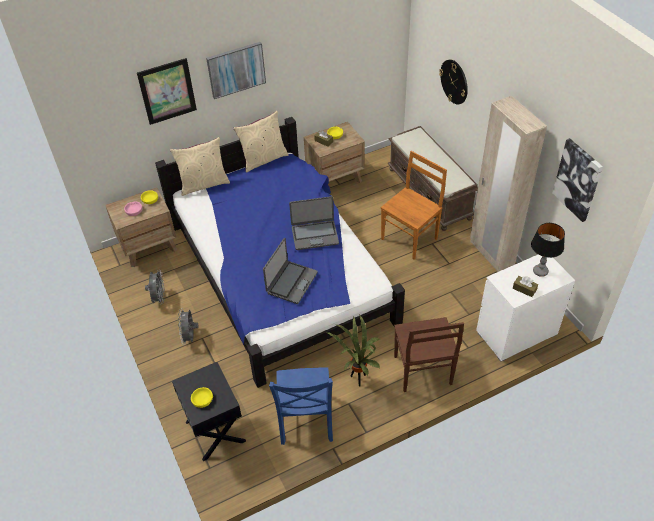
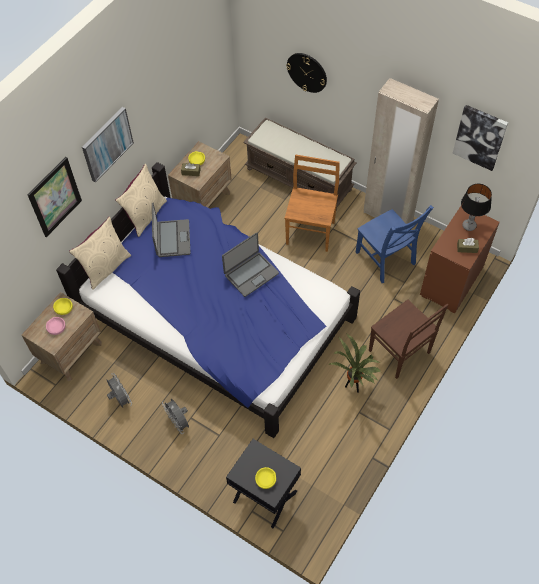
camera: 30 degrees left, 10 degrees up
laptop [263,238,318,304] -> laptop moved to [152,202,191,257]
blue chair [269,367,333,445] -> blue chair moved to [356,205,434,283]
white dresser [476,255,575,362] -> brown dresser [420,206,500,313]

